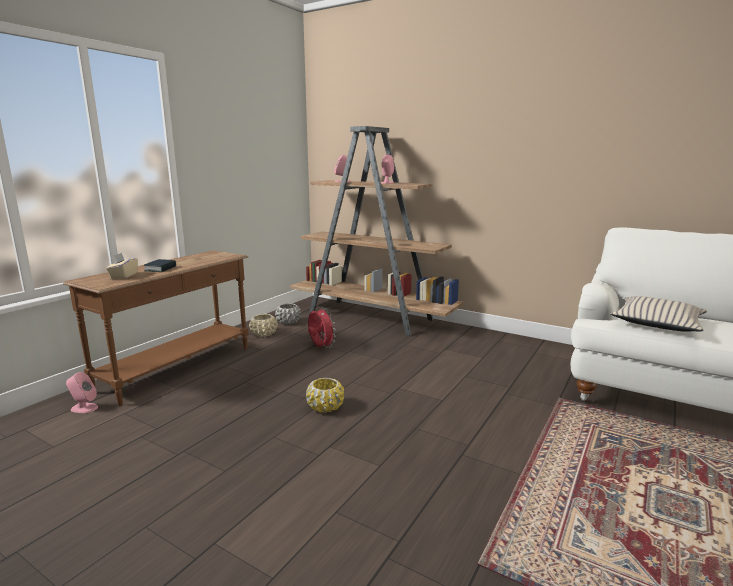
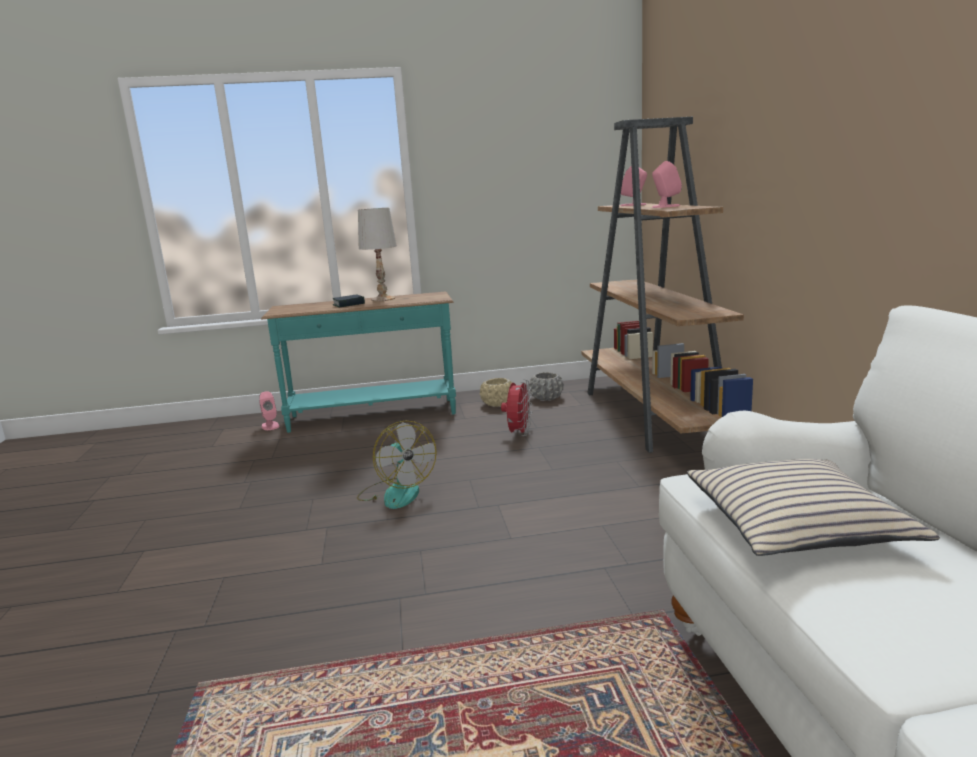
camera: 50 degrees right, 0 degrees up
brown console table [63,250,249,406] -> turquoise console table [261,291,456,433]
beige tissue box [106,253,138,279] -> none
yellow planter [306,378,344,413] -> fan [357,421,437,509]
none -> white table lamp [358,208,397,301]

